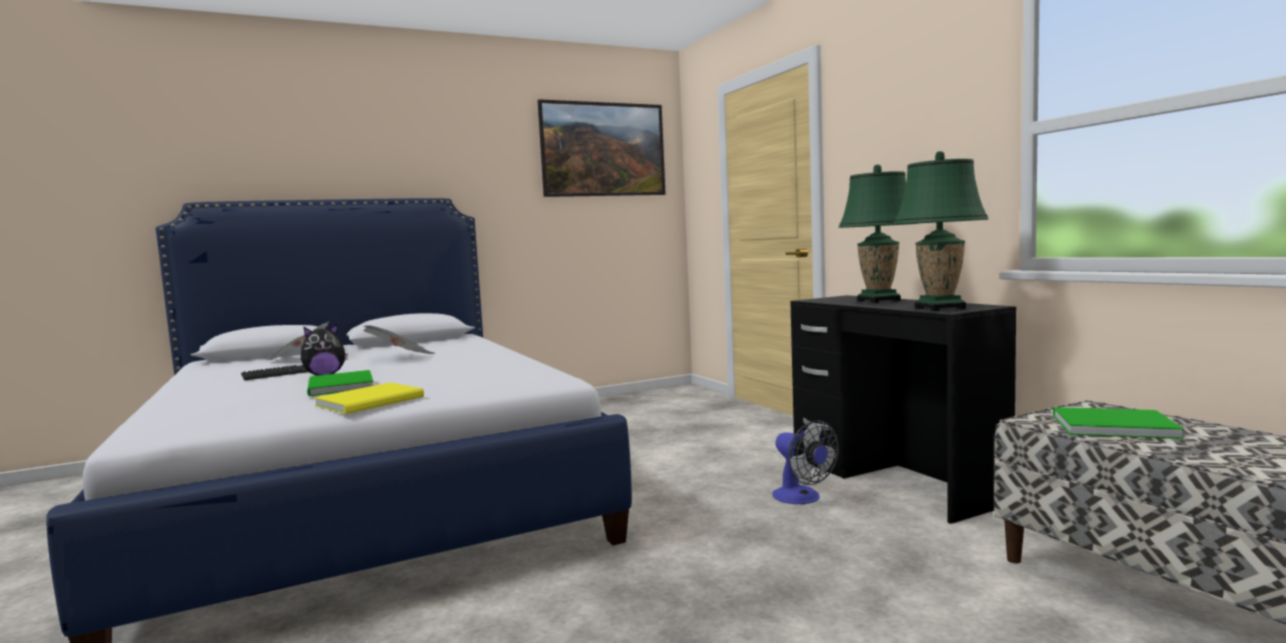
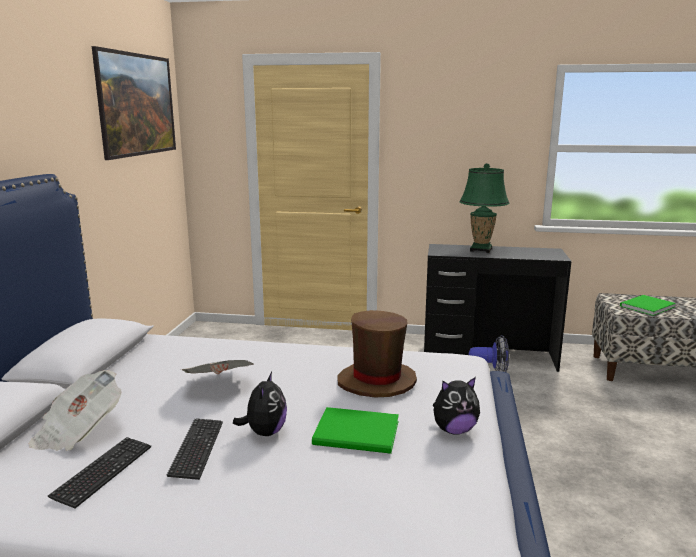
camera: 55 degrees left, 10 degrees up
yellow book [314,383,424,414] -> plush toy [433,377,480,435]
green table lamp [894,151,989,311] -> none
none -> keyboard [48,437,151,508]
none -> brown hat [337,310,417,397]

